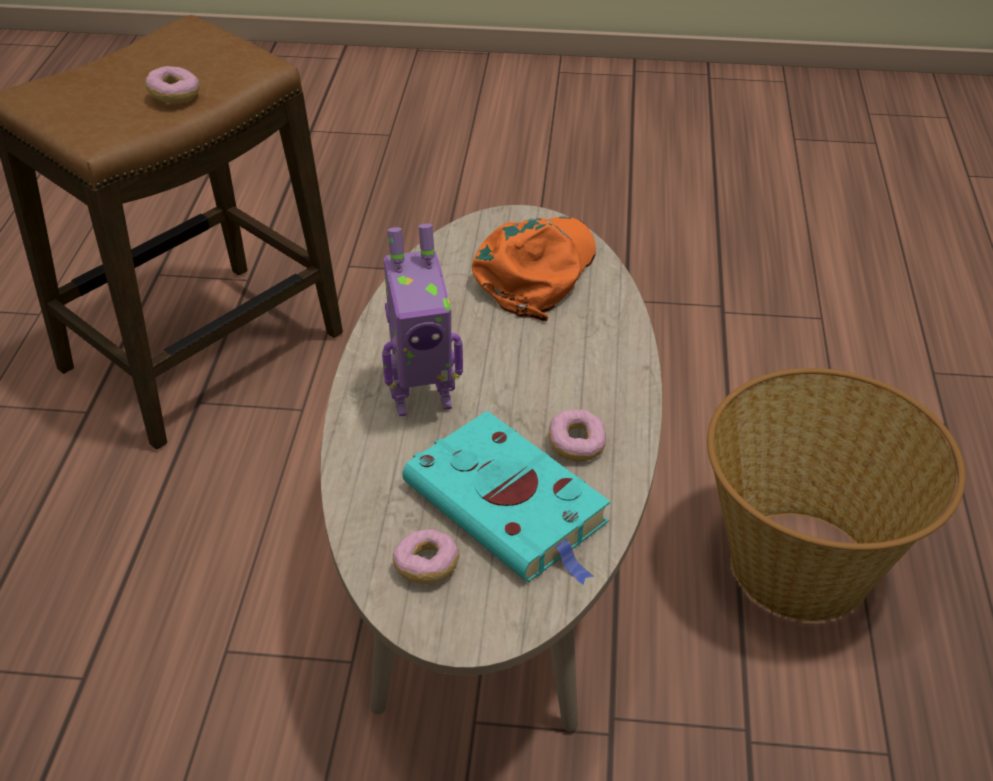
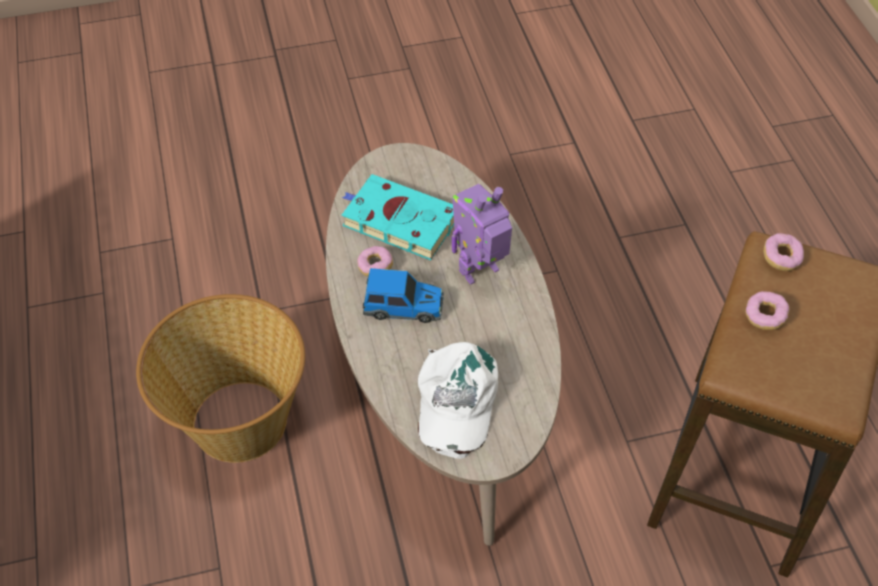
camera: 160 degrees right, 10 degrees up
donut [393,529,459,584] -> donut moved to [763,233,804,271]
orange cap [472,217,596,321] -> white cap [418,342,498,459]
none -> toy car [363,268,444,323]

